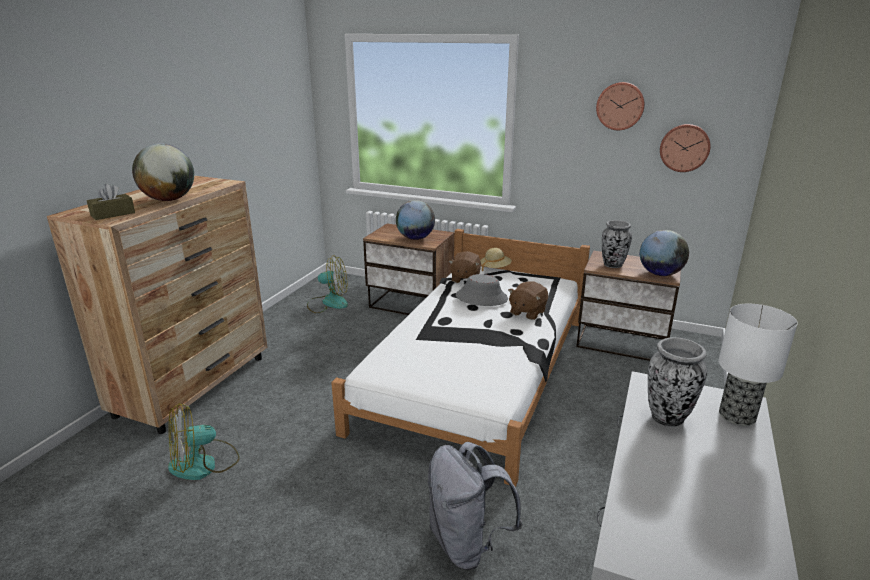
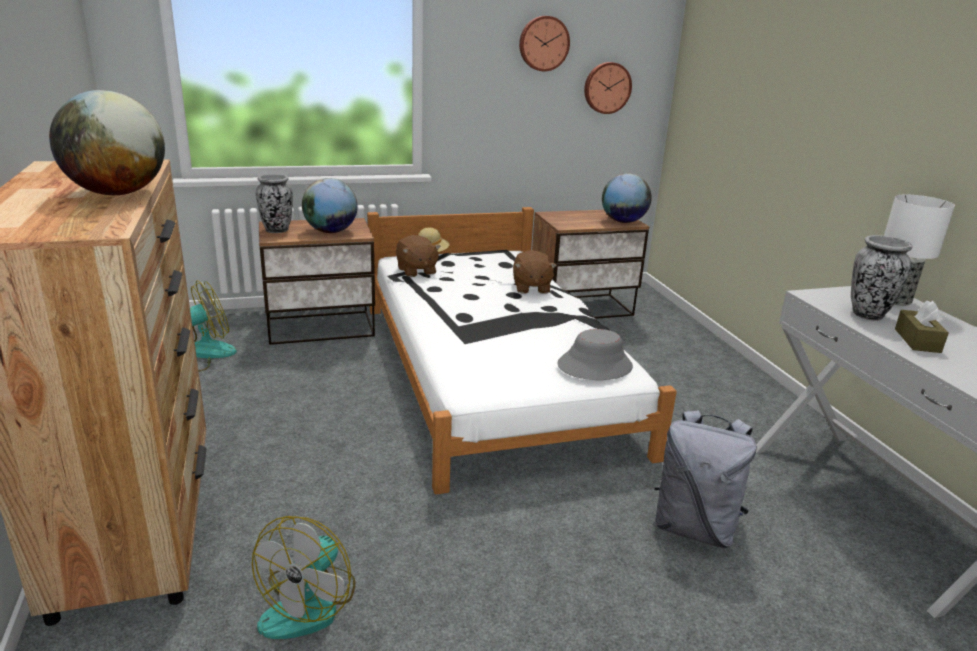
camera: 40 degrees left, 0 degrees up
brown tissue box [87,184,135,220] -> brown tissue box moved to [895,301,949,353]
grey hat [456,274,508,306] -> grey hat moved to [557,329,633,380]
vase [602,220,632,268] -> vase moved to [256,174,293,233]

